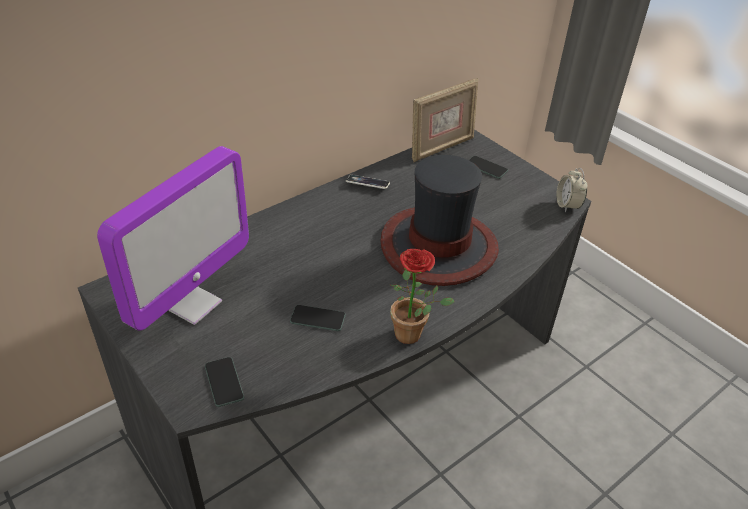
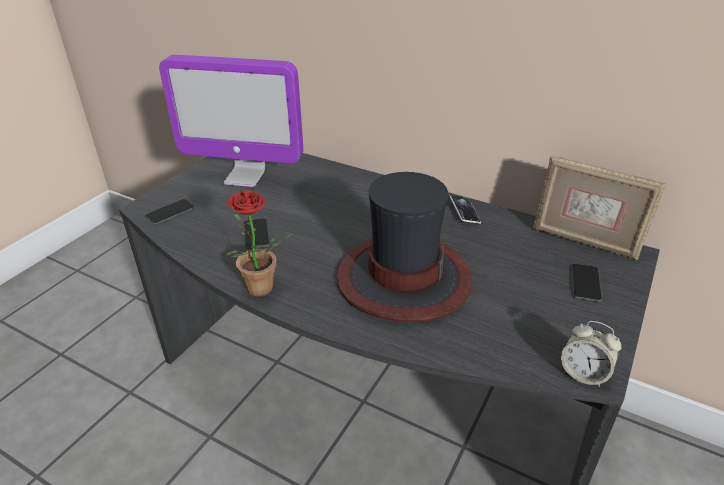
camera: 70 degrees right, 5 degrees down
alarm clock [556,168,588,213] -> alarm clock turned 120 degrees counterclockwise [561,321,622,387]

